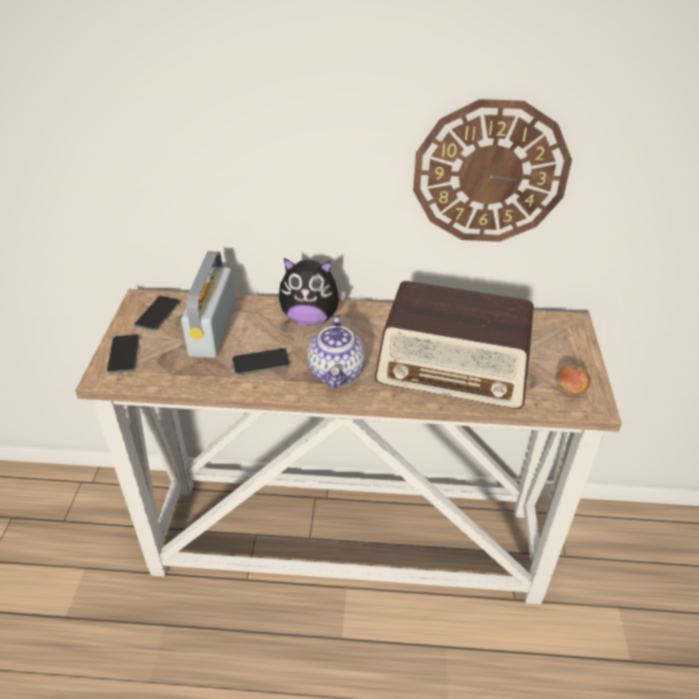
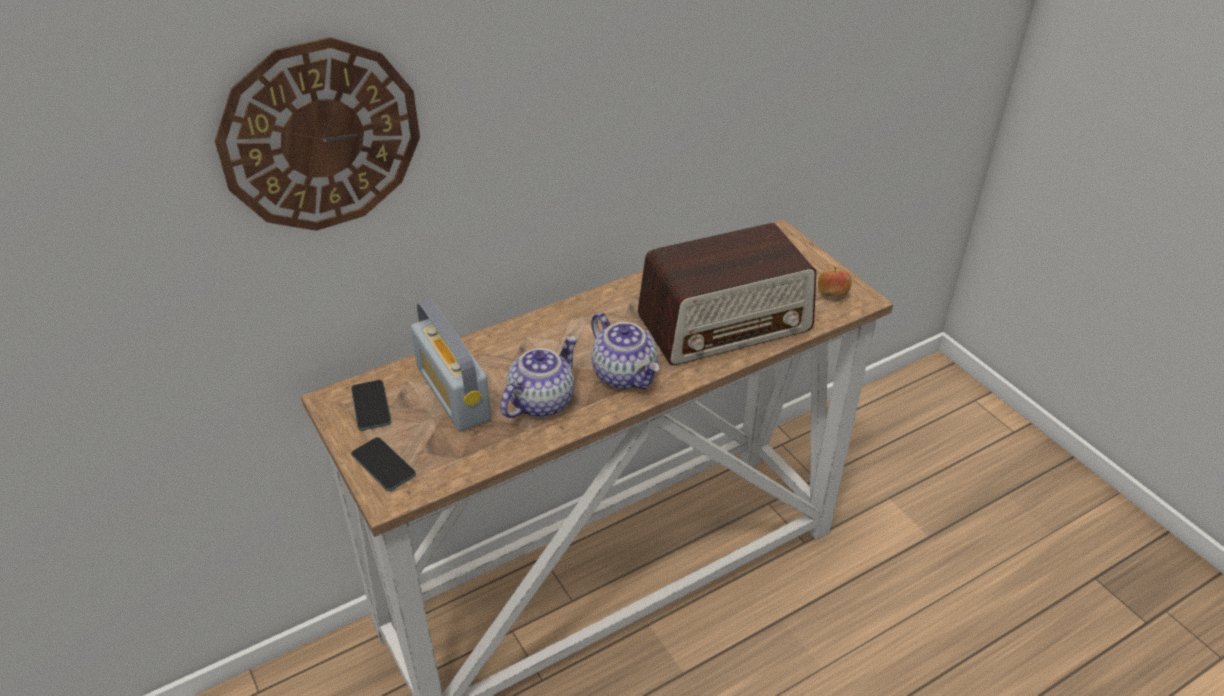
camera: 35 degrees left, 0 degrees up
phone [232,348,290,375] -> teapot [500,336,577,418]
plush toy [279,258,346,326] -> none
wall clock [413,99,572,242] -> wall clock moved to [215,37,420,231]

